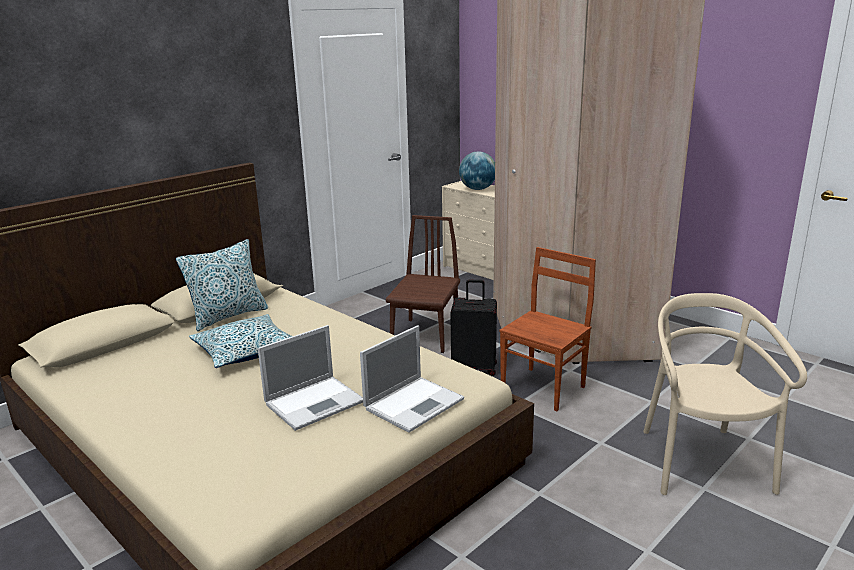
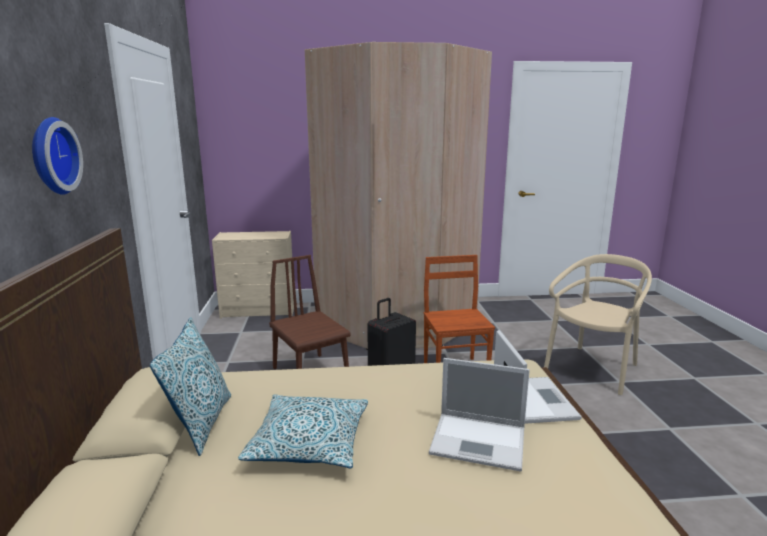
camera: 50 degrees left, 5 degrees down
laptop [258,325,363,431] -> laptop turned 105 degrees clockwise [429,358,530,472]
globe [459,152,495,190] -> none
beige chair [643,293,807,495] -> beige chair turned 90 degrees clockwise [544,254,652,395]
none -> wall clock [32,117,83,195]

